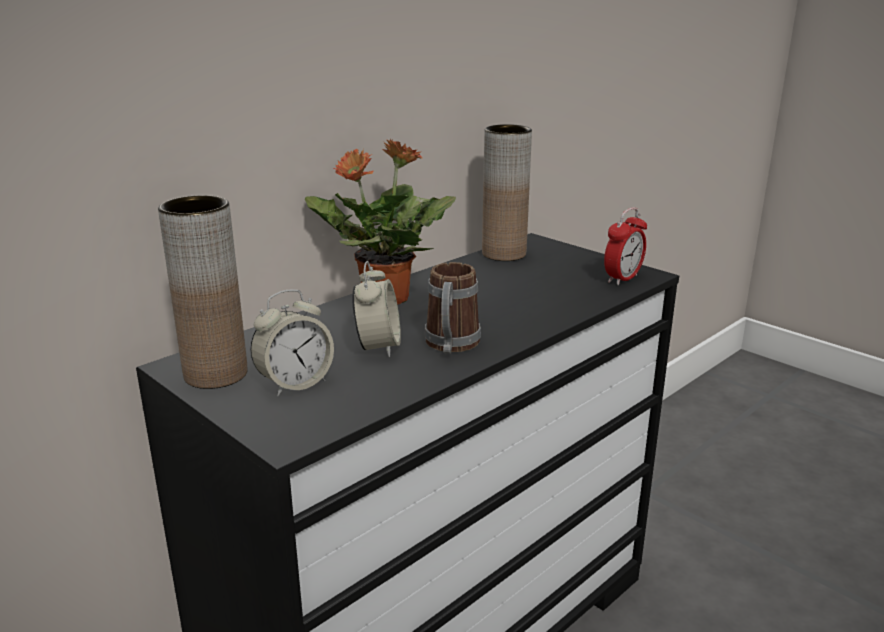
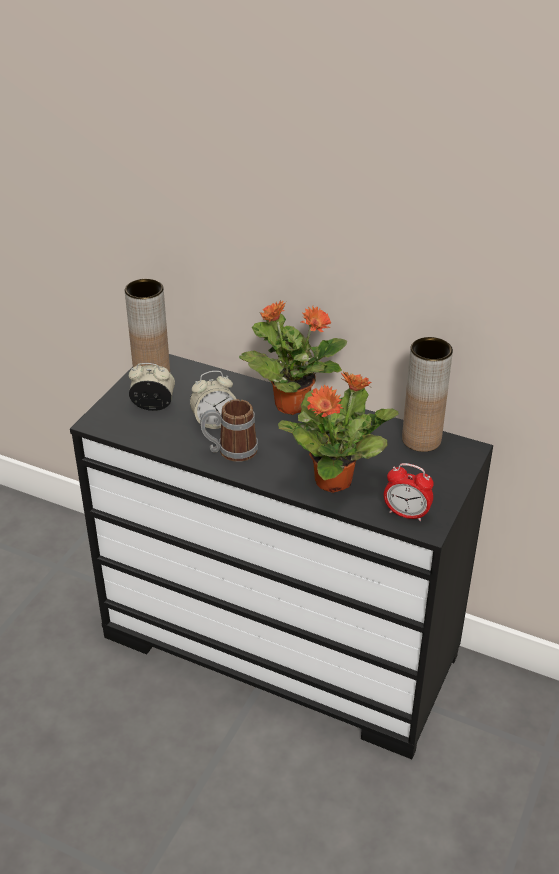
camera: 70 degrees right, 15 degrees up
alarm clock [250,290,334,396] -> alarm clock turned 150 degrees clockwise [128,363,175,411]
none -> potted plant [278,372,399,493]

